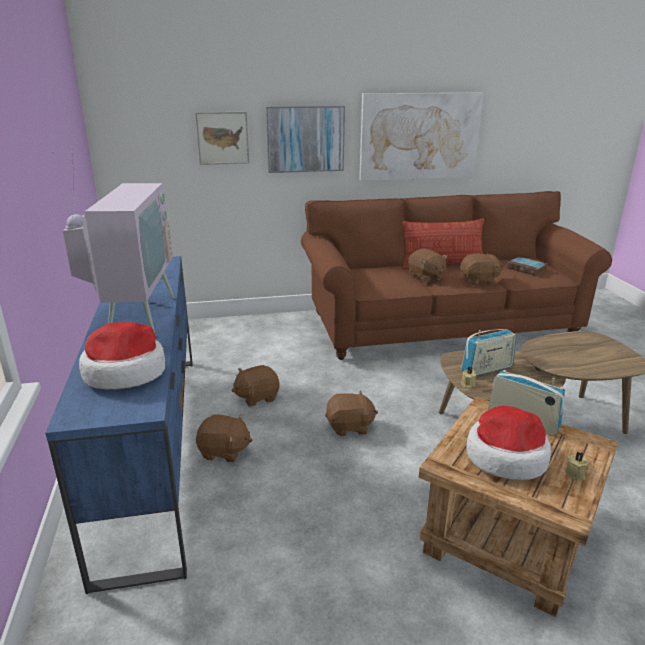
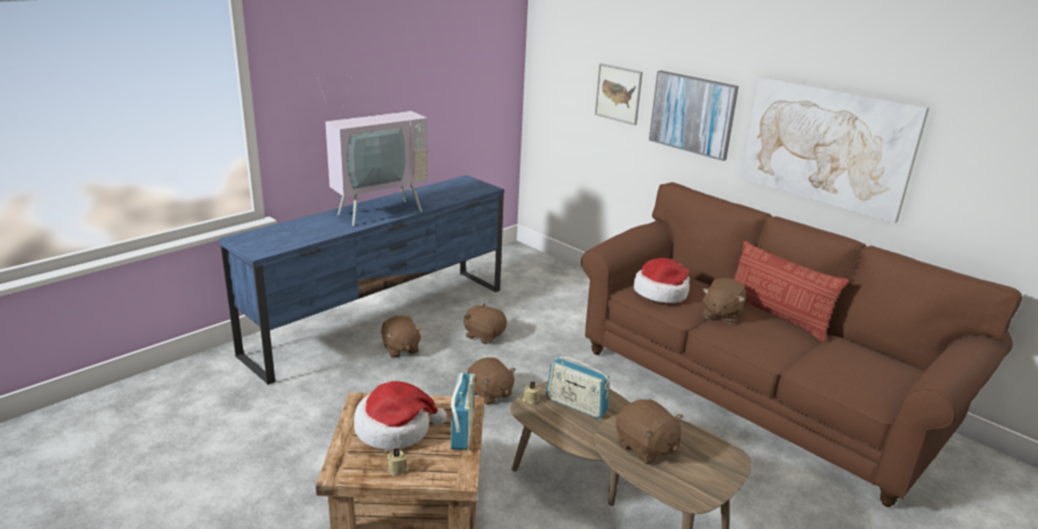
camera: 55 degrees right, 0 degrees up
hat [79,322,165,389] -> hat moved to [634,258,690,303]
brown plush toy [461,253,503,286] -> brown plush toy moved to [616,399,683,464]
book [507,257,548,276] -> none

